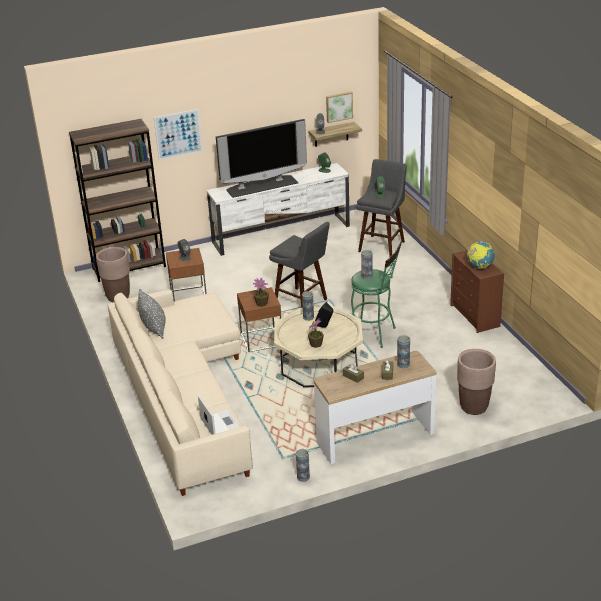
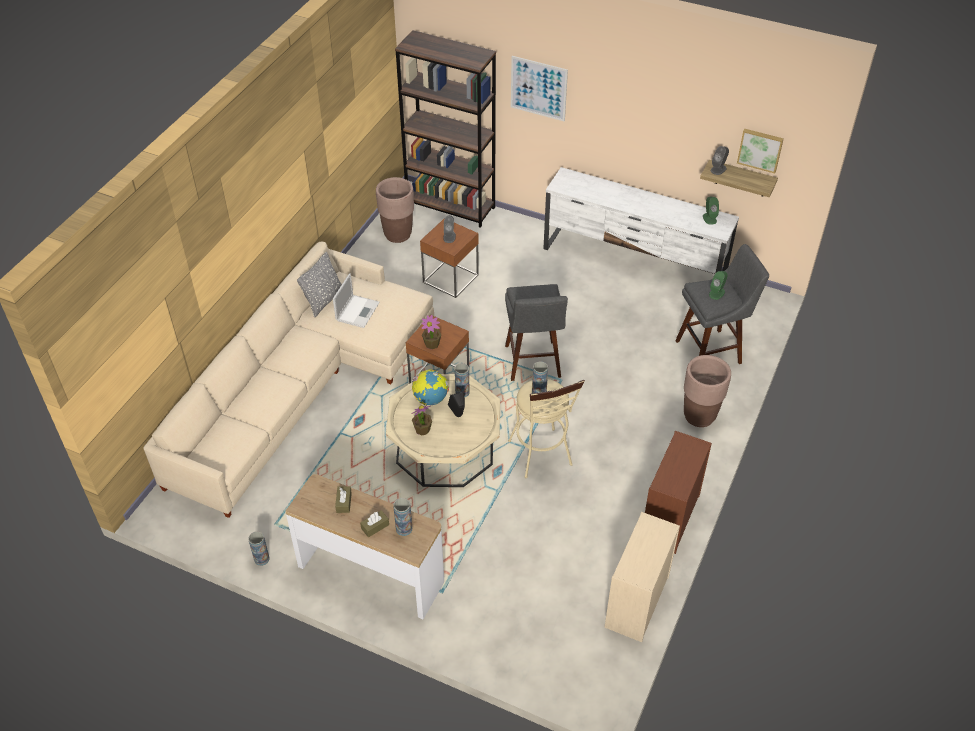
camera: 45 degrees right, 15 degrees up
laptop [198,395,240,435] -> laptop moved to [333,274,380,328]
television [216,119,307,198] -> none
green stool [351,241,402,348] -> beige stool [508,379,585,478]
brown planter [457,349,496,415] -> brown planter moved to [684,355,731,427]
globe [467,241,495,269] -> globe moved to [412,369,449,405]
none -> beige dresser [605,512,680,642]

